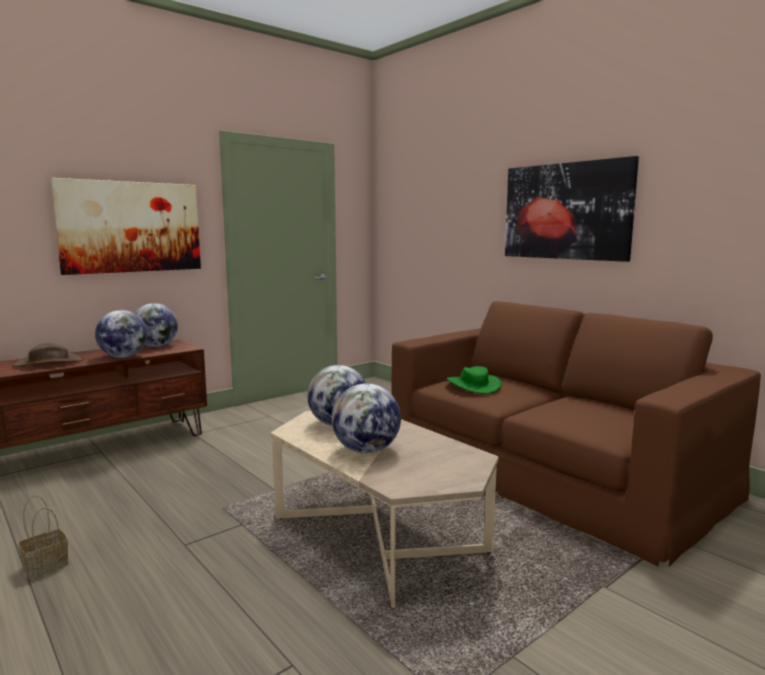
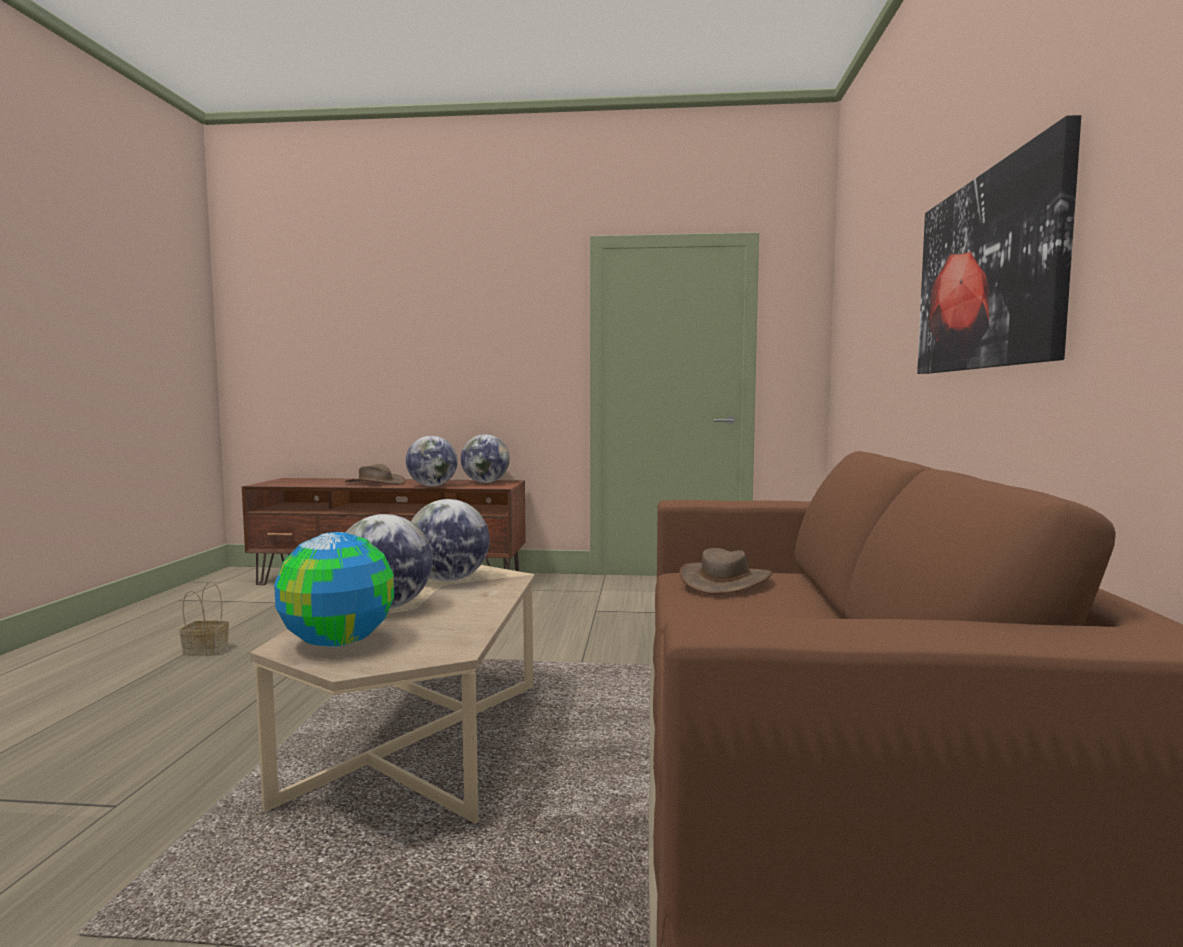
camera: 45 degrees right, 5 degrees down
picture [51,178,201,275] -> none
green hat [447,366,501,394] -> brown hat [679,548,772,594]
none -> globe [274,532,394,647]

